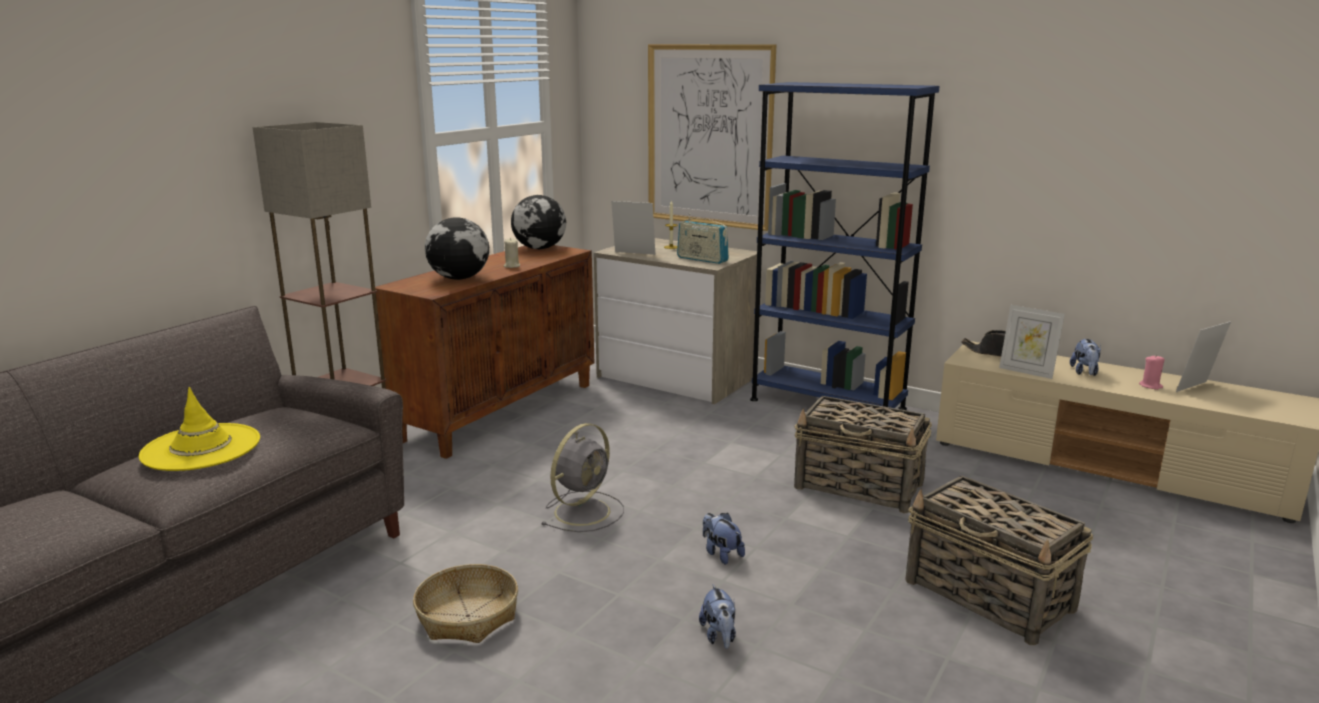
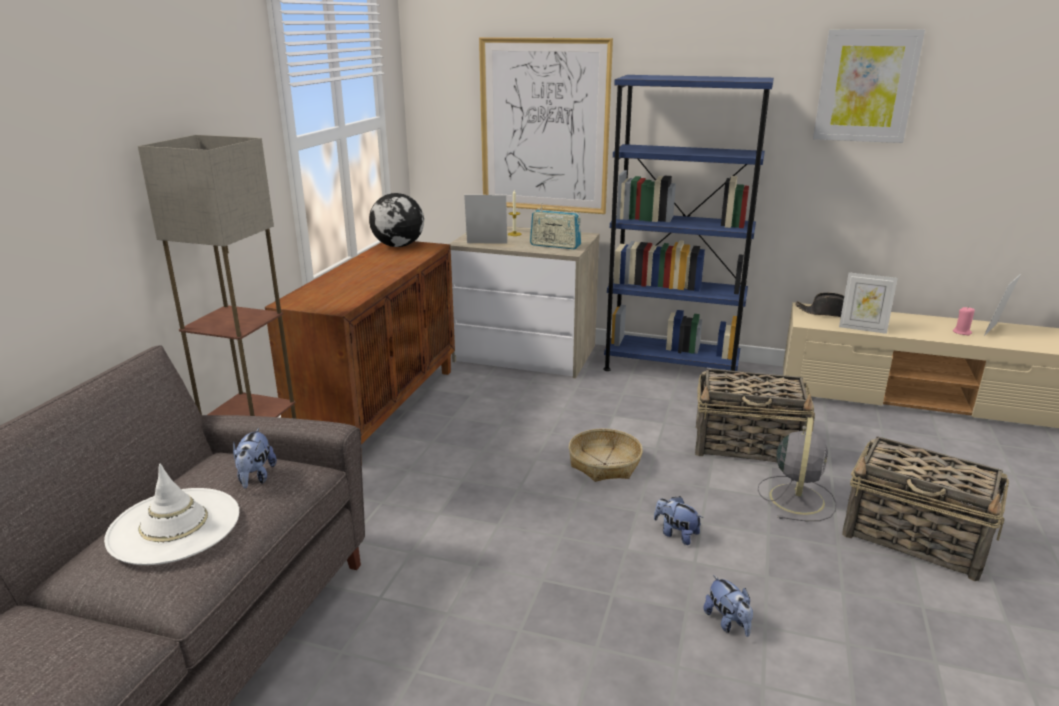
camera: 15 degrees left, 5 degrees up
yellow hat [139,387,260,471] -> white hat [104,464,239,565]
basket [413,564,518,643] -> basket moved to [569,429,643,482]
globe [425,217,489,280] -> none
beige candle [504,238,520,268] -> none
grey fan [542,423,624,532] -> grey fan moved to [758,417,836,521]
plush toy [1070,338,1101,376] -> plush toy moved to [233,428,277,488]
none -> picture [813,29,925,143]

